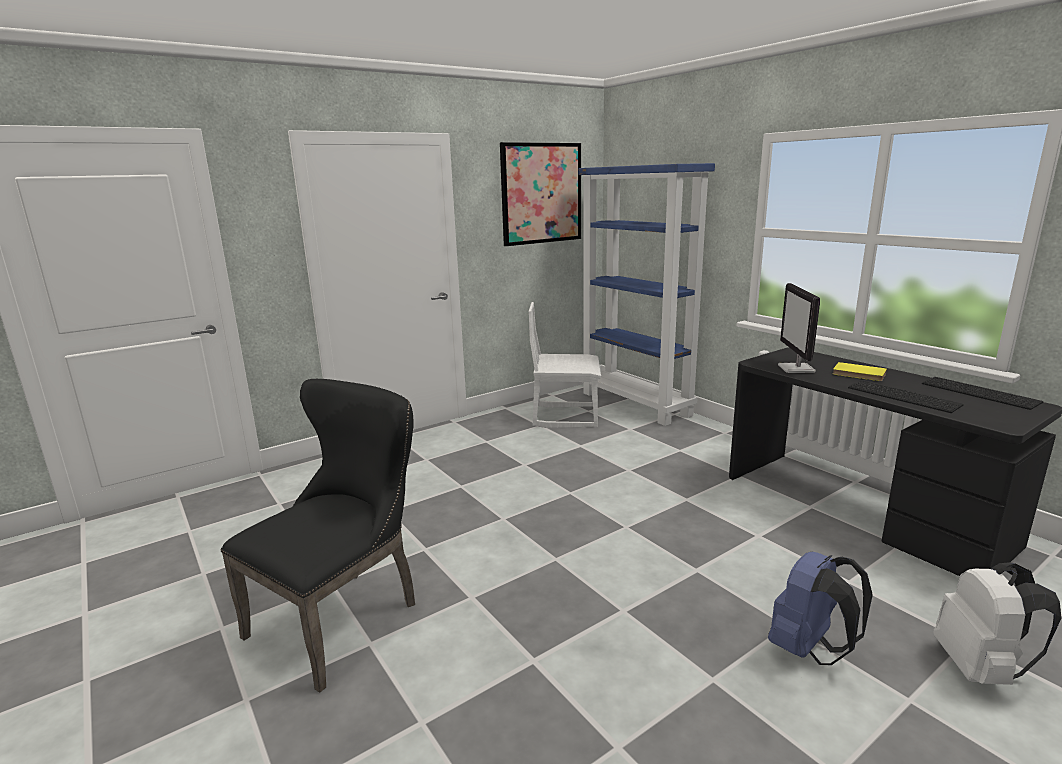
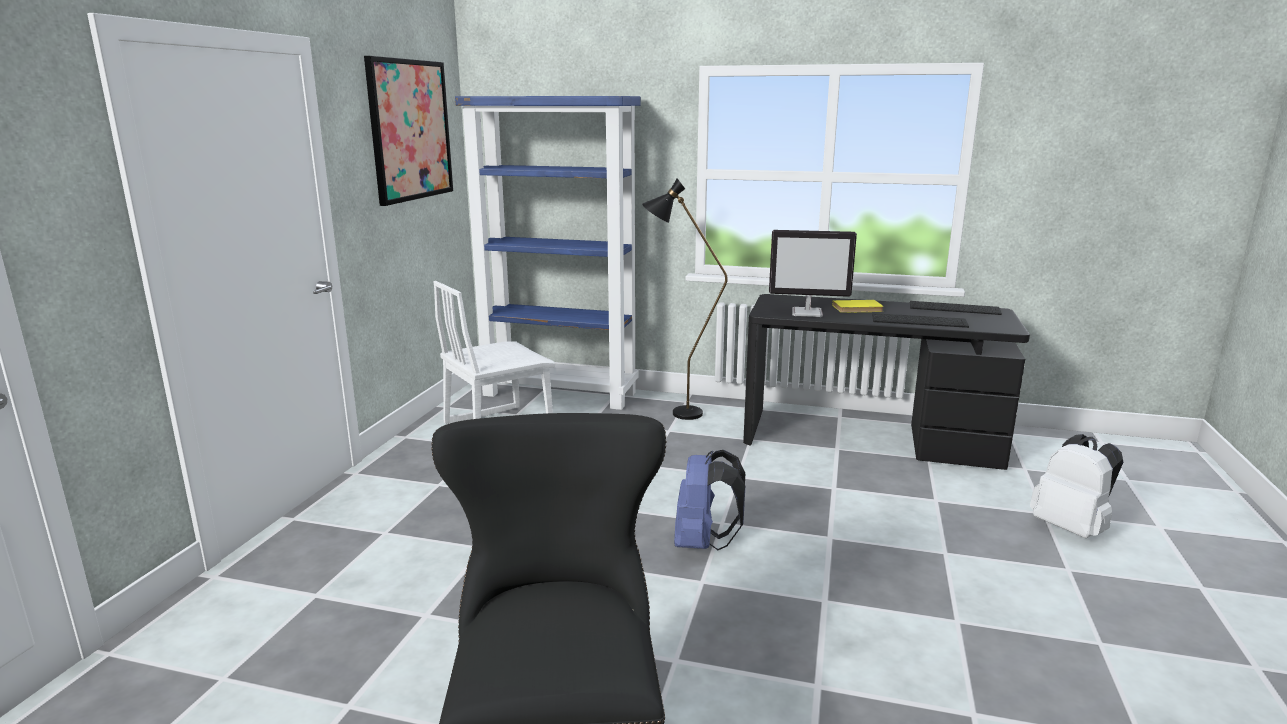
camera: 40 degrees left, 0 degrees up
blue backpack [768,552,873,665] -> blue backpack moved to [674,450,745,550]
monitor [778,283,820,373] -> monitor turned 45 degrees counterclockwise [769,230,857,317]
none -> black floor lamp [642,178,728,420]

